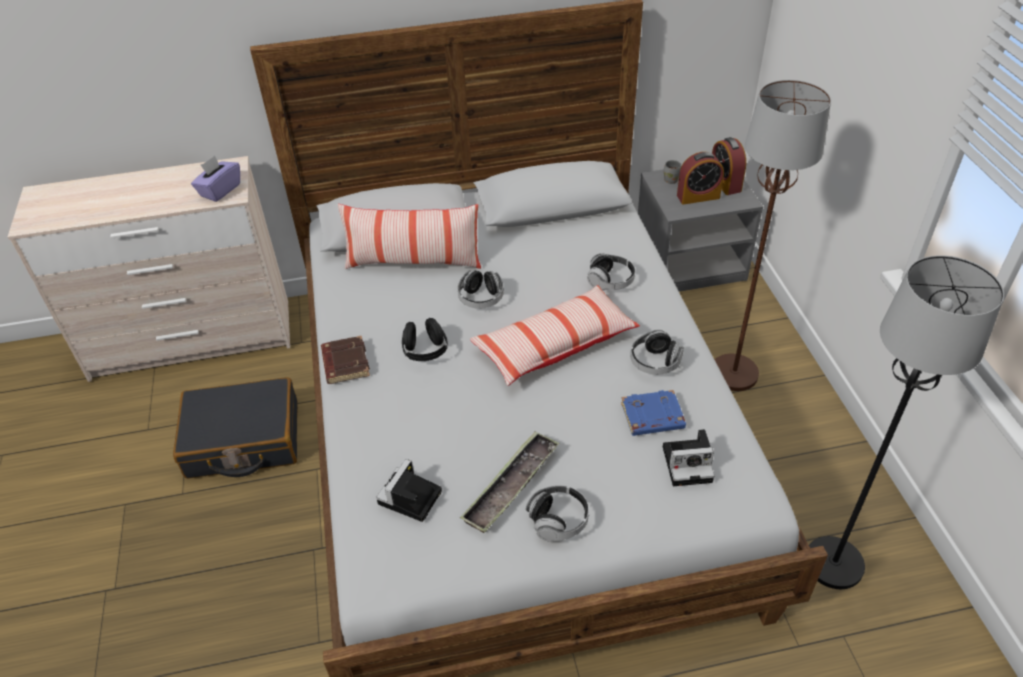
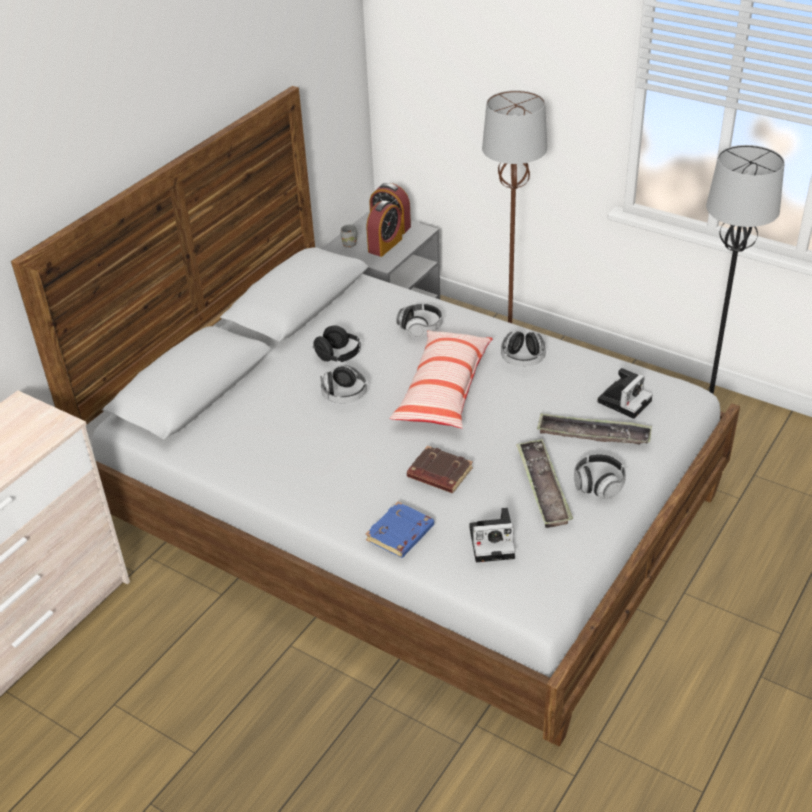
camera: 45 degrees left, 5 degrees down
black suitcase [173,377,298,478] -> none
purple tissue box [191,156,240,202] -> none
brown book [321,335,370,384] -> brown book moved to [407,446,473,493]
pillow [338,204,481,269] -> none
camera [376,459,442,522] -> camera turned 75 degrees counterclockwise [469,508,515,562]
black headphones [402,318,448,361] -> black headphones moved to [313,325,361,362]
blue book [621,390,686,436] -> blue book moved to [365,502,434,558]
none -> tray [537,413,652,444]

